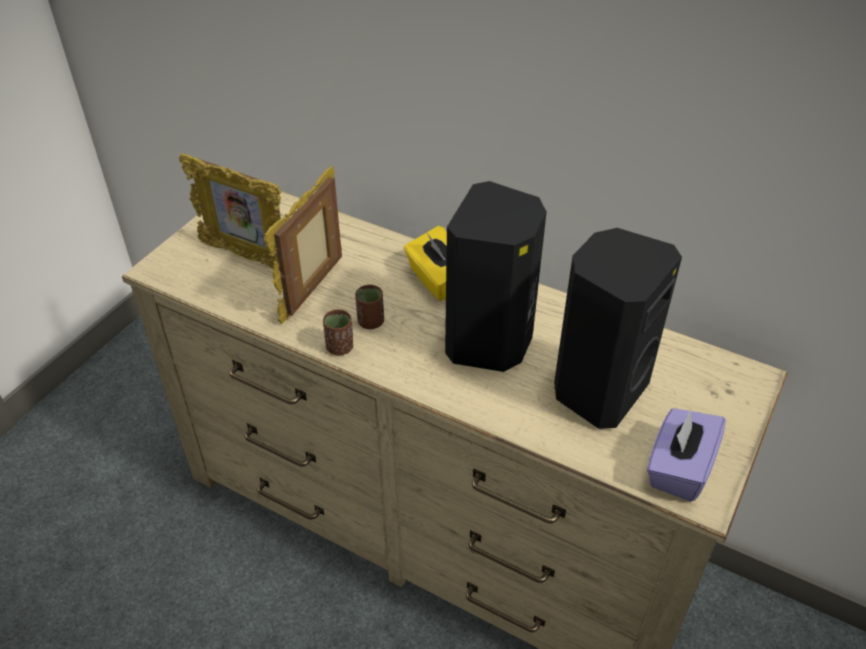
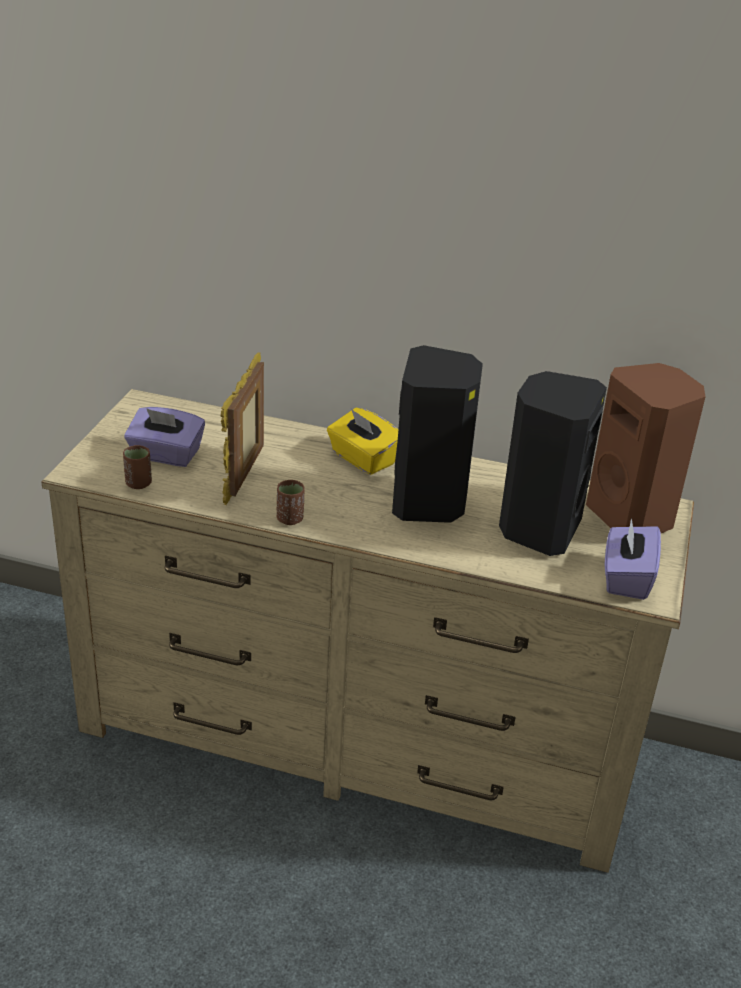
camera: 15 degrees left, 10 degrees down
picture frame [179,153,281,271] -> purple tissue box [124,407,205,467]
brown cup [355,285,384,329] -> brown cup moved to [123,445,152,489]
none -> brown speaker [586,363,706,533]

